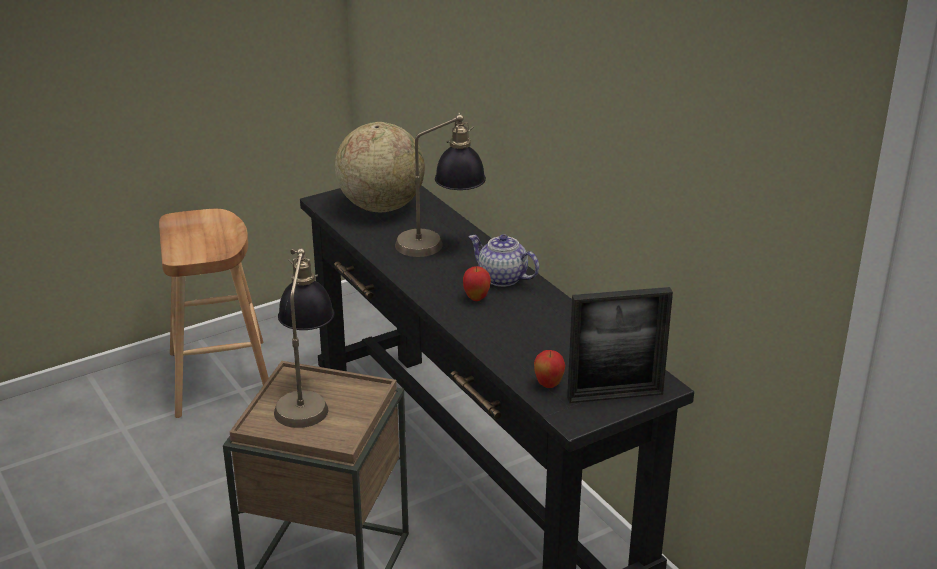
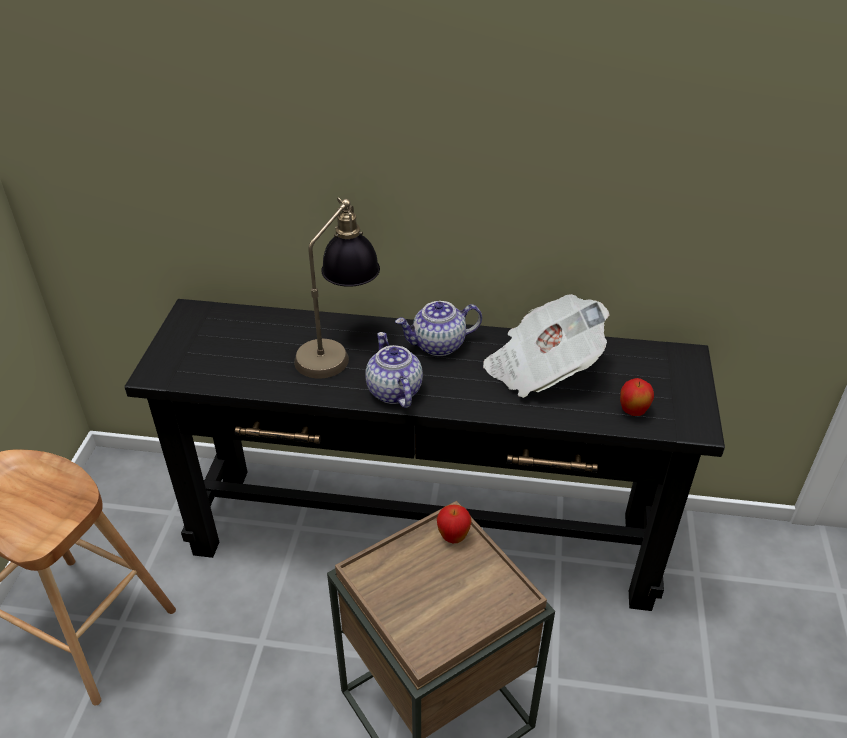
camera: 50 degrees left, 10 degrees up
table lamp [274,248,334,428] -> none
globe [335,122,425,212] -> none
apple [463,266,491,301] -> apple moved to [437,505,472,543]
picture frame [567,287,673,403] -> none
none -> teapot [365,332,423,408]
none -> newspaper [483,294,610,398]

